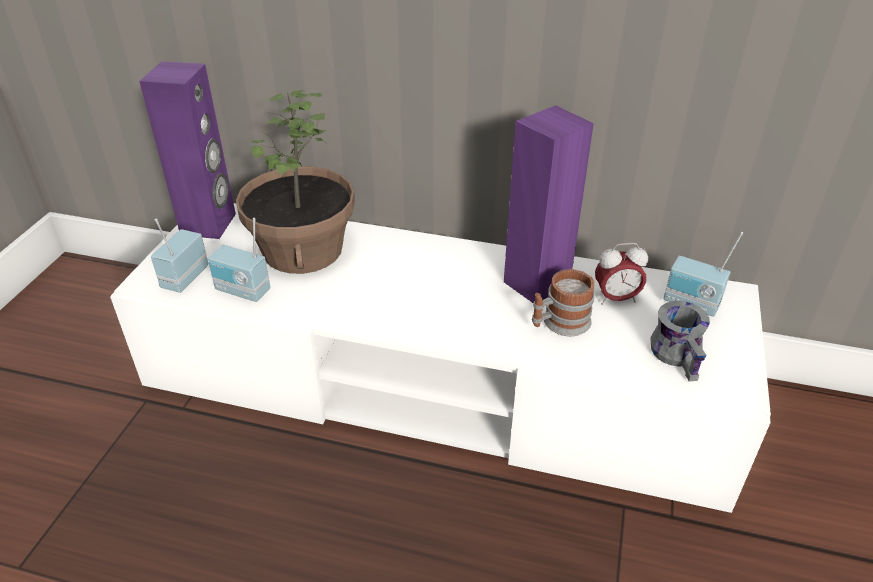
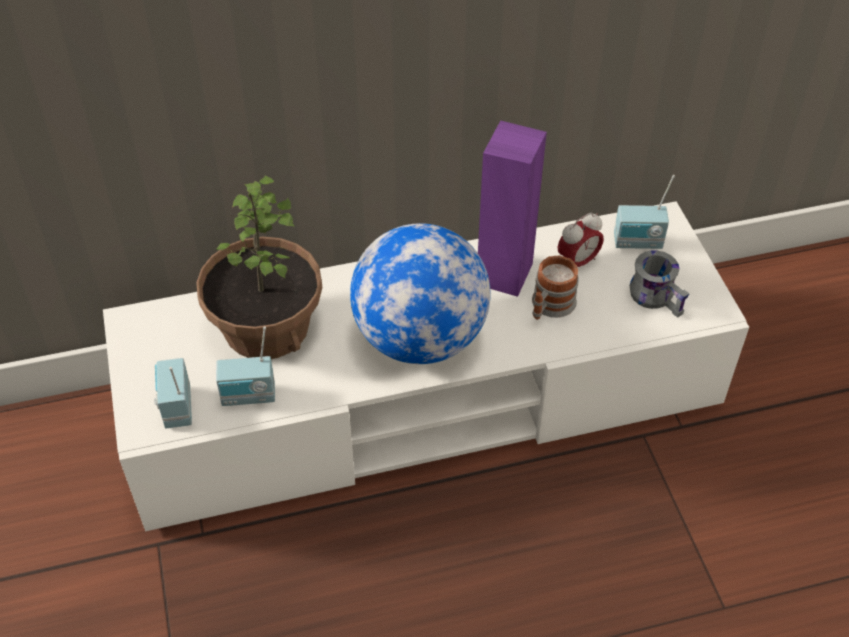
camera: 30 degrees left, 10 degrees up
purple speaker [139,62,236,239] -> none
none -> globe [350,223,491,364]

